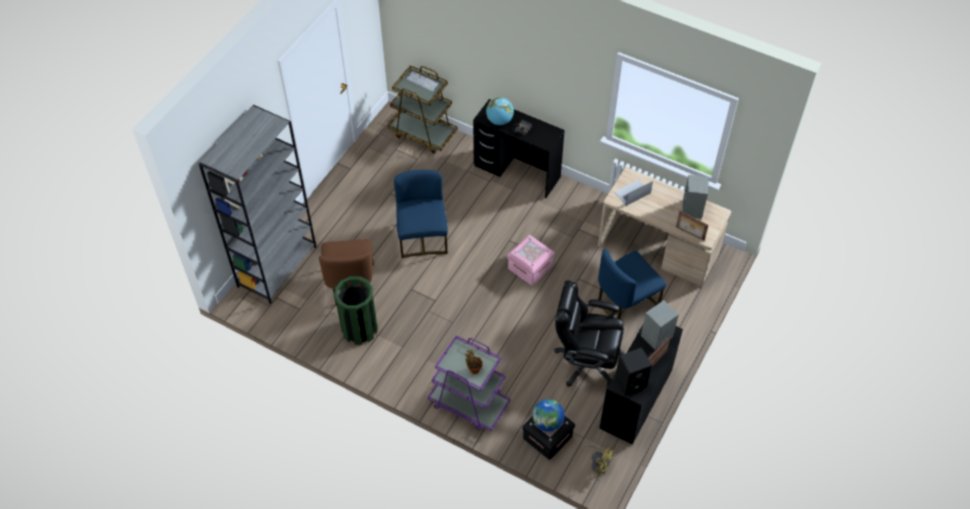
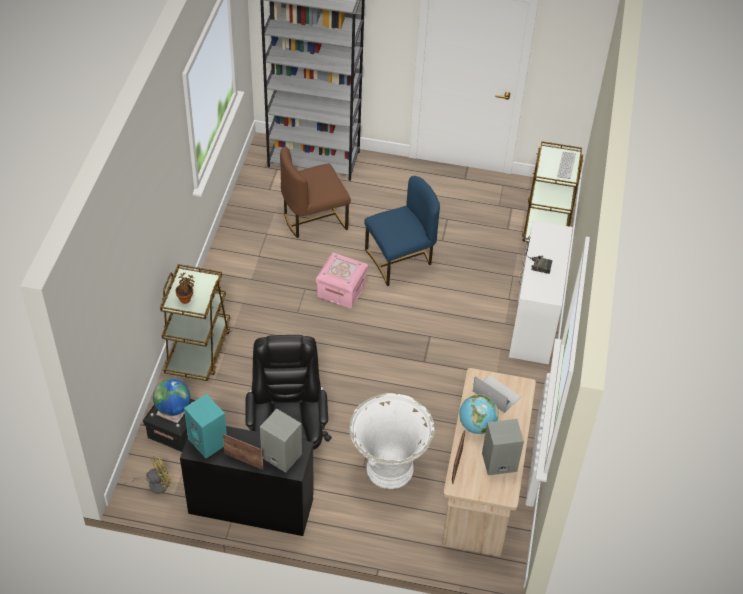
camera: 70 degrees right, 5 degrees down
green trash can [334,276,377,345] -> none
purple cart [428,335,511,431] -> brown cart [160,264,230,381]
black desk [473,99,565,198] -> white desk [509,220,573,364]
globe [486,97,514,125] -> globe moved to [459,394,499,434]
pink storage box [507,235,555,285] -> pink storage box moved to [316,252,368,308]
yellow fan [583,442,614,476] -> yellow fan turned 135 degrees counterclockwise [123,456,173,494]
blue chair [598,249,666,319] -> white planter [349,393,434,489]
black speaker [615,347,652,396] -> turquoise speaker [184,394,227,458]

